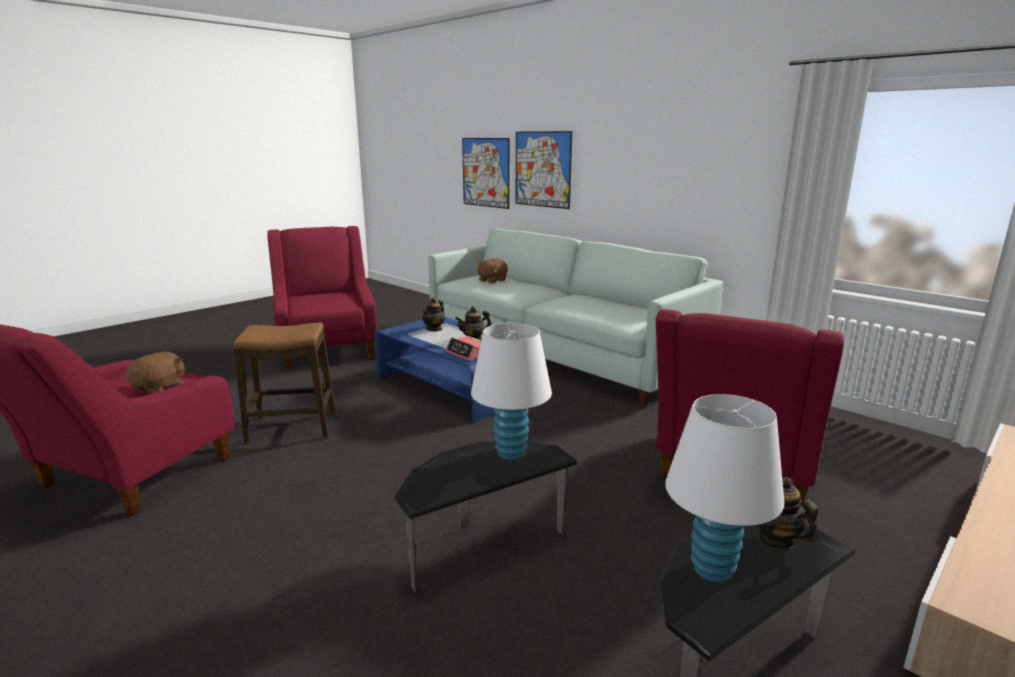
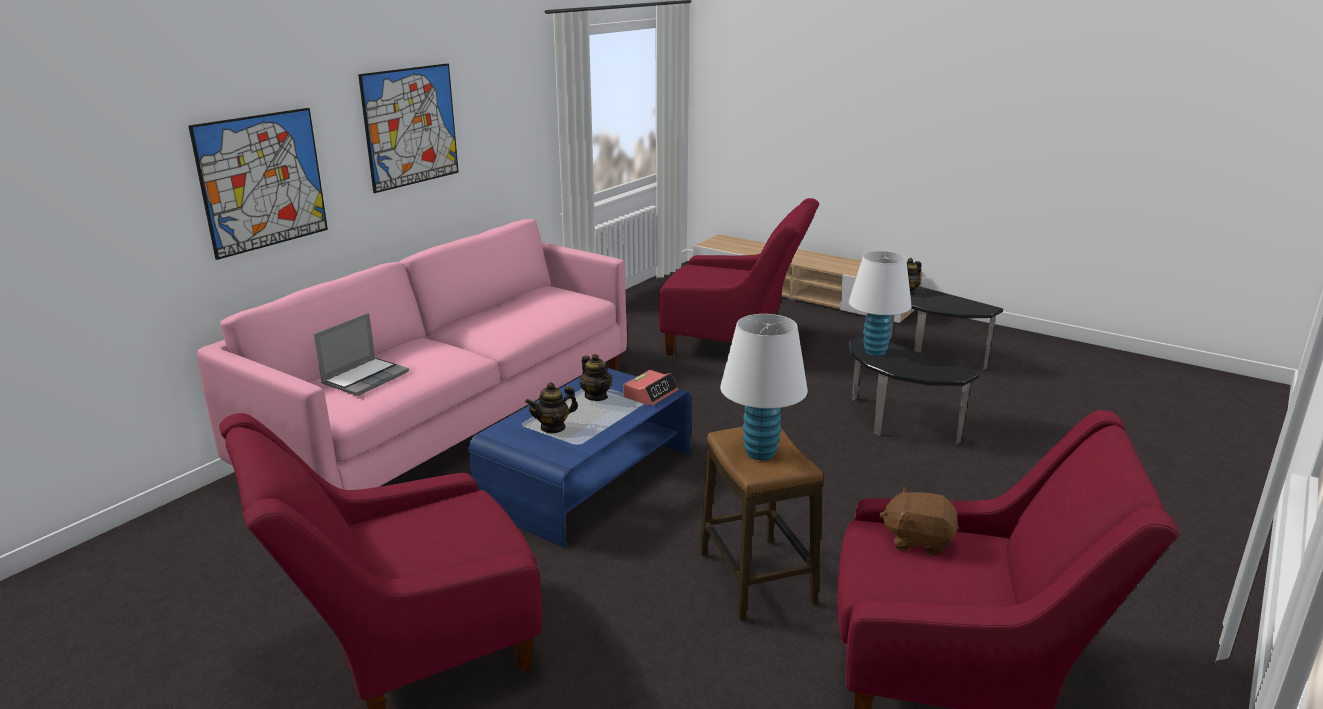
camera: 100 degrees left, 5 degrees up
teapot [422,297,445,332] -> teapot turned 135 degrees clockwise [525,382,578,434]
white sofa [428,228,723,407] -> pink sofa [197,219,627,490]
picture [462,138,510,209] -> picture moved to [358,63,459,193]
brown plush toy [477,258,508,284] -> laptop [314,313,409,396]
white table lamp [665,394,784,582] -> white table lamp moved to [720,314,808,460]

